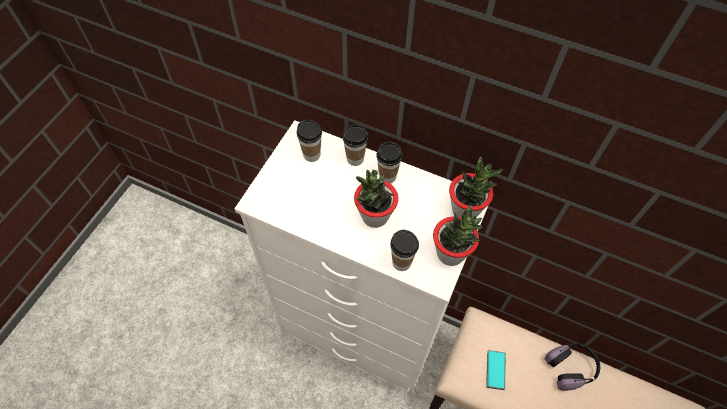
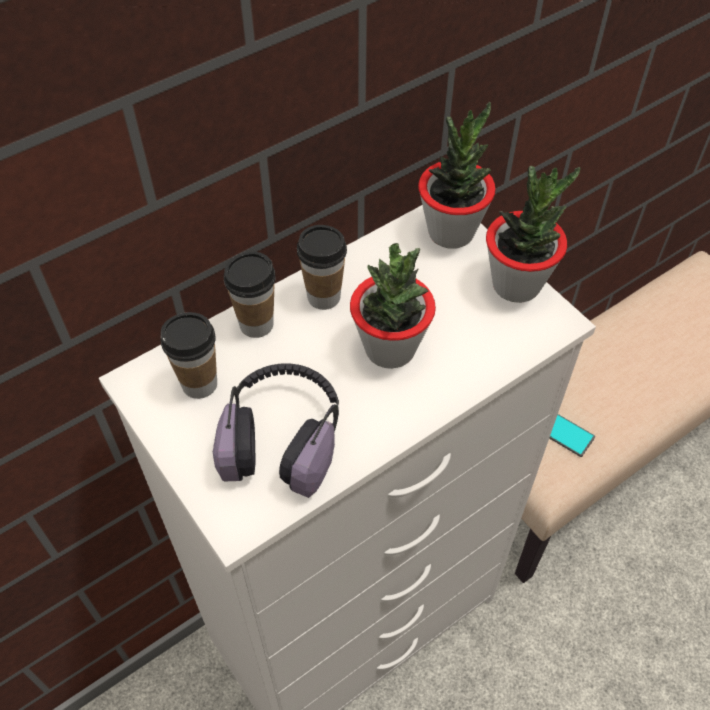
camera: 60 degrees left, 5 degrees down
cup [390,230,419,271] -> none
headphones [545,343,600,391] -> headphones moved to [213,363,339,498]

